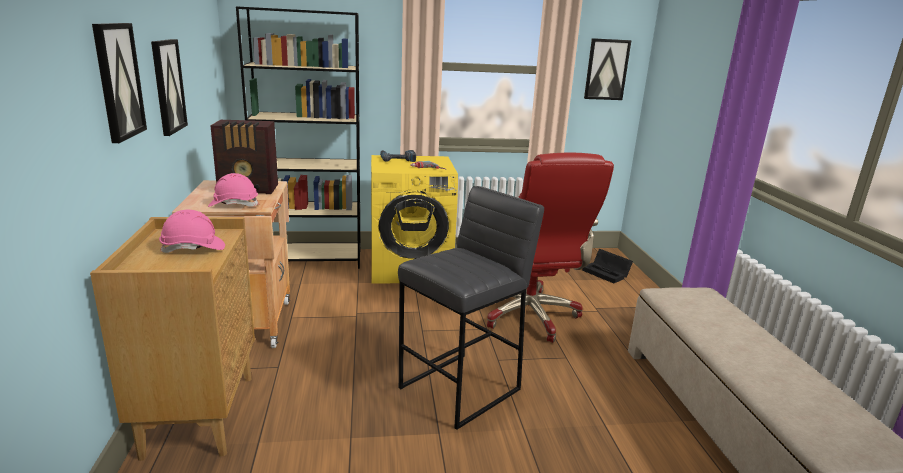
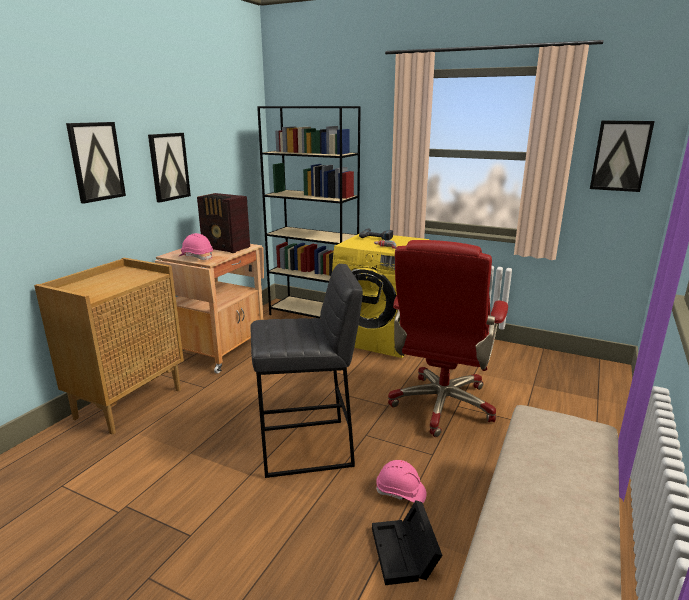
camera: 35 degrees right, 0 degrees up
pink hard hat [159,210,225,253] -> pink hard hat moved to [375,460,427,503]
black storage box [582,249,633,283] -> black storage box moved to [372,500,443,585]

